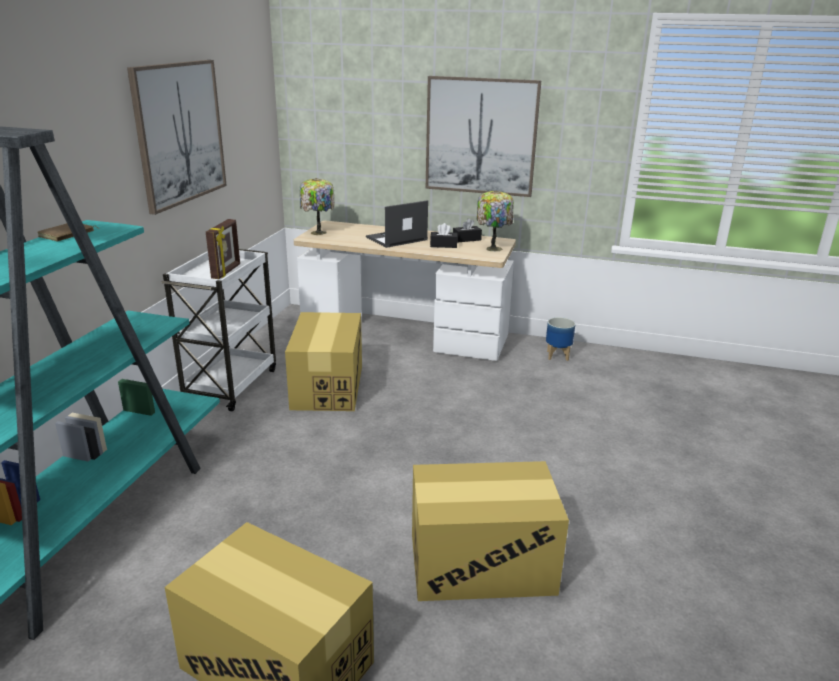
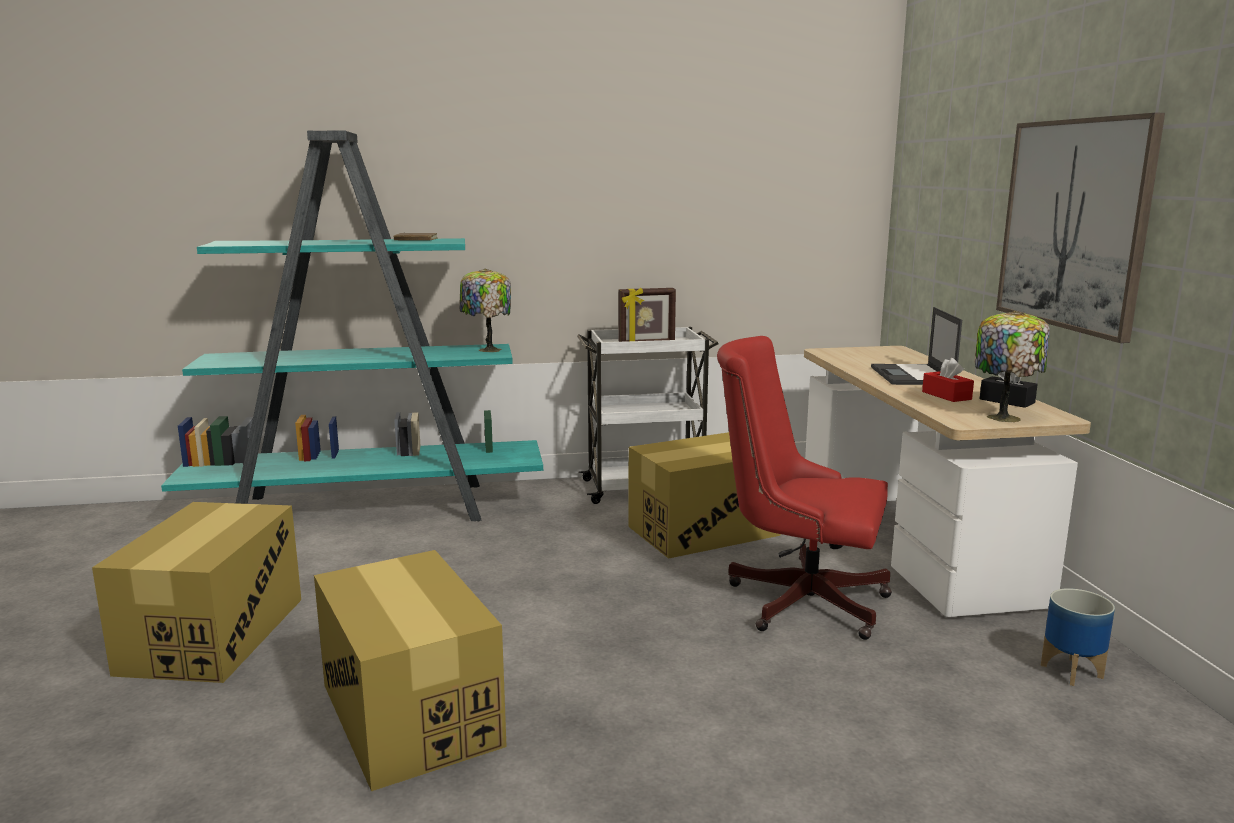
camera: 65 degrees right, 10 degrees down
picture [127,60,227,215] -> none
table lamp [300,178,335,235] -> table lamp moved to [459,269,511,352]
laptop [366,200,428,248] -> laptop turned 120 degrees counterclockwise [871,307,962,385]
black tissue box [430,223,458,248] -> red tissue box [922,358,974,402]
none -> red office chair [717,336,892,640]

